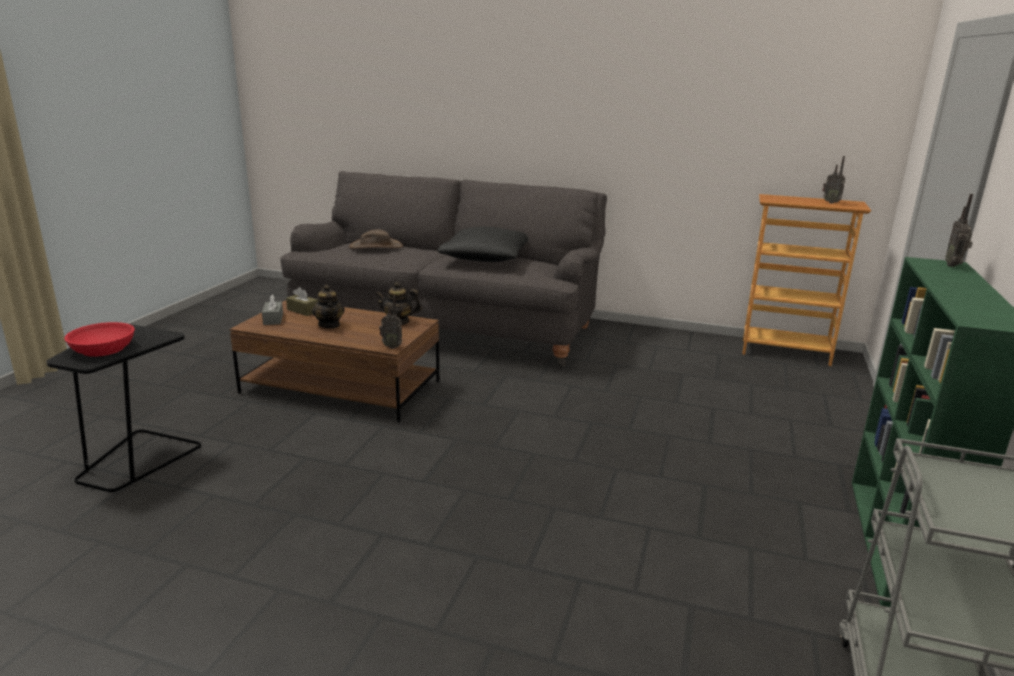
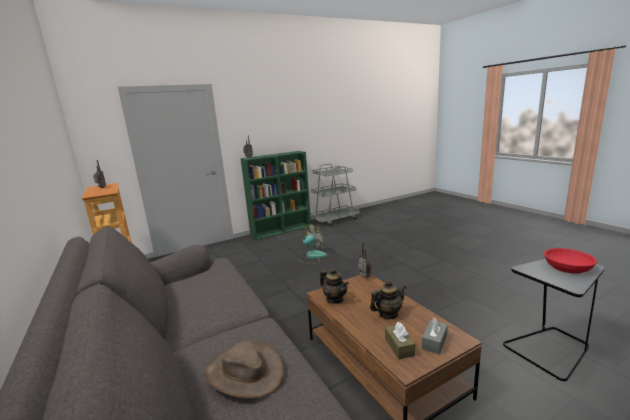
camera: 135 degrees left, 5 degrees down
teapot [312,285,345,328] -> teapot turned 45 degrees clockwise [370,280,406,319]
black pillow [438,227,528,262] -> none
none -> fan [298,224,326,264]

